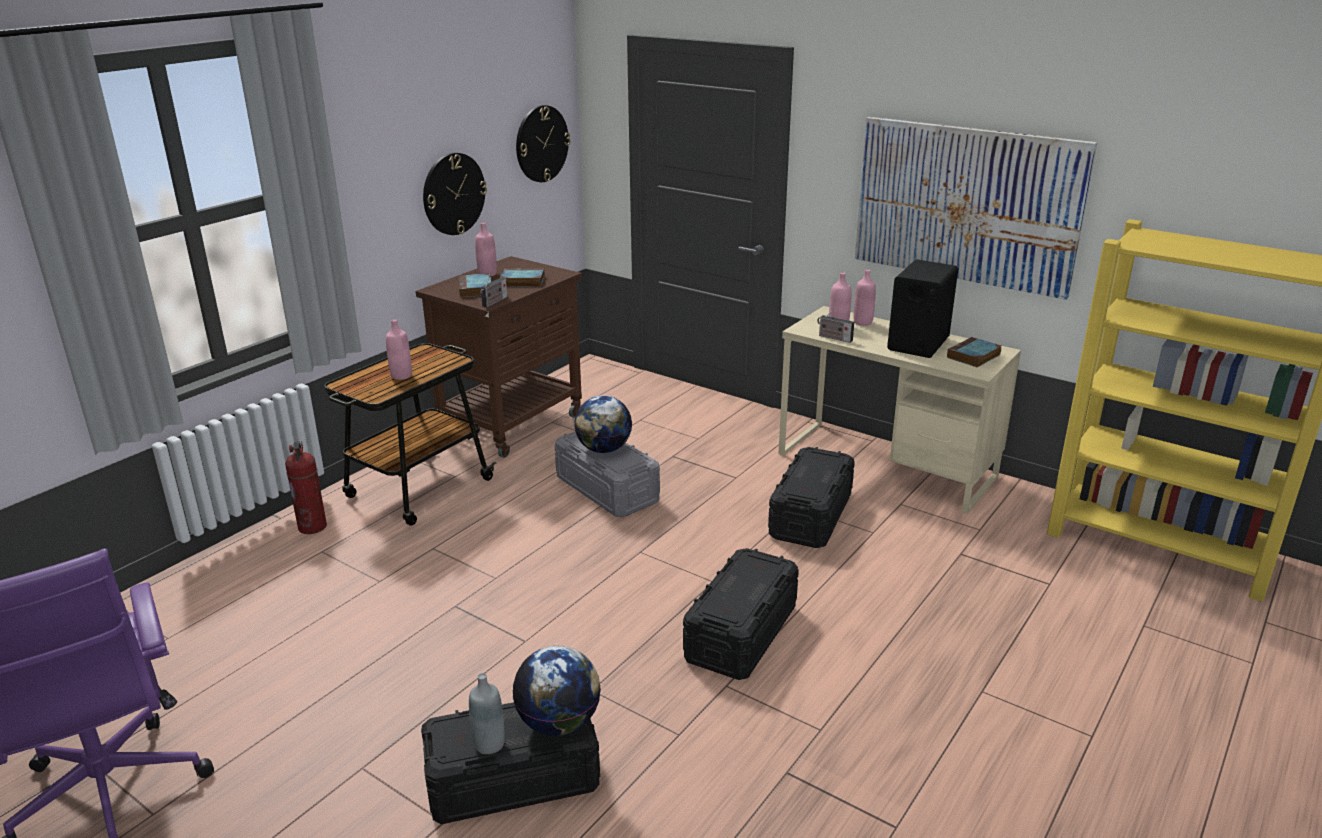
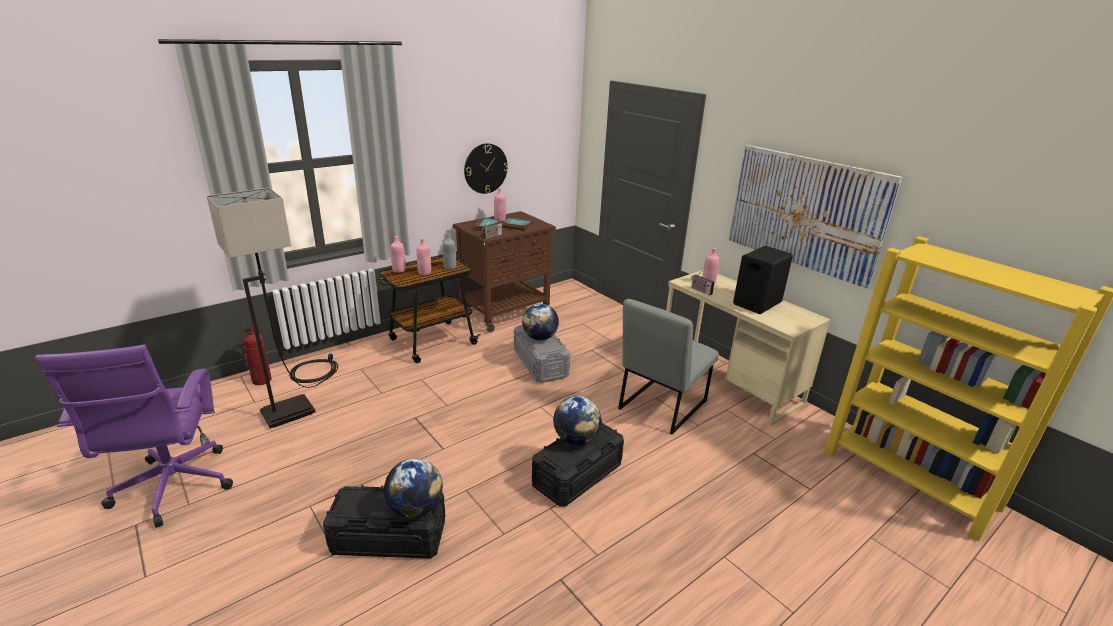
camera: 15 degrees right, 0 degrees up
fire extinguisher [285,441,327,534] -> fire extinguisher moved to [242,326,272,385]
grey bottle [469,673,505,754] -> grey bottle moved to [443,233,456,269]
wall clock [516,105,570,182] -> none
black storage box [768,447,855,548] -> grey chair [618,299,719,434]
pink bottle [854,269,876,326] -> pink bottle moved to [390,236,406,273]
book [947,337,1002,367] -> none
none -> floor lamp [207,188,338,428]
none -> globe [553,396,602,445]

